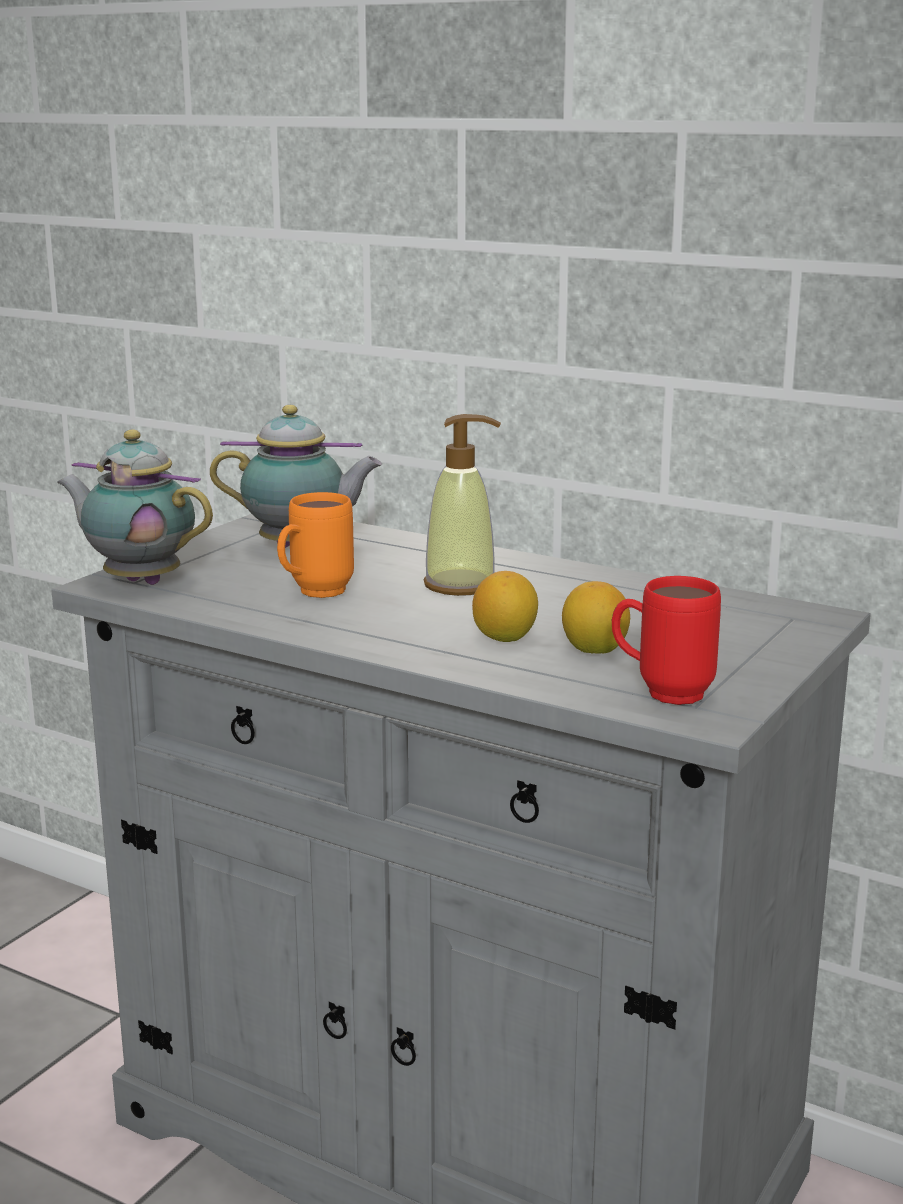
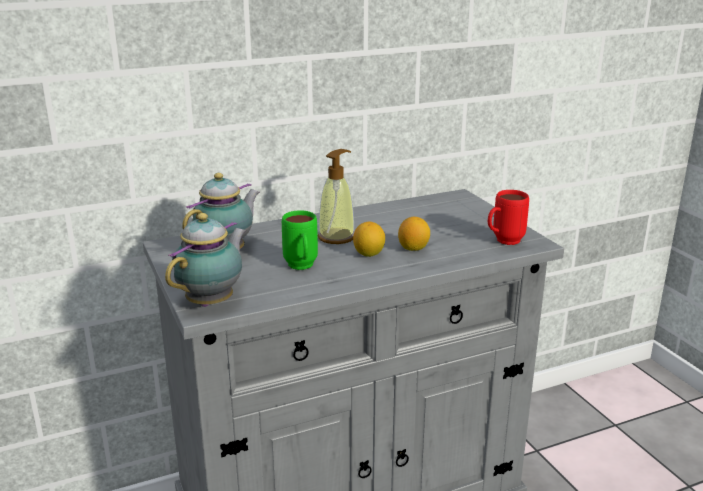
camera: 55 degrees left, 5 degrees up
teapot [57,430,213,585] -> teapot turned 150 degrees clockwise [165,213,246,307]
orange mug [277,492,354,598] -> green mug [282,210,318,270]
lemon [562,581,630,654] -> lemon moved to [353,222,385,257]

